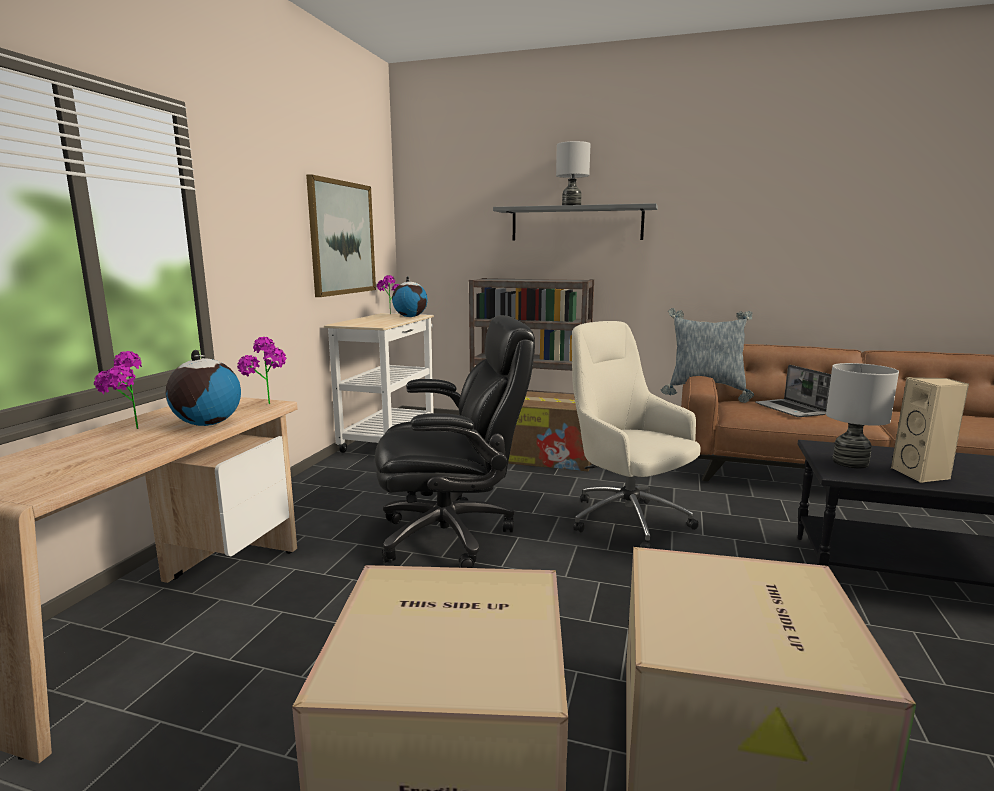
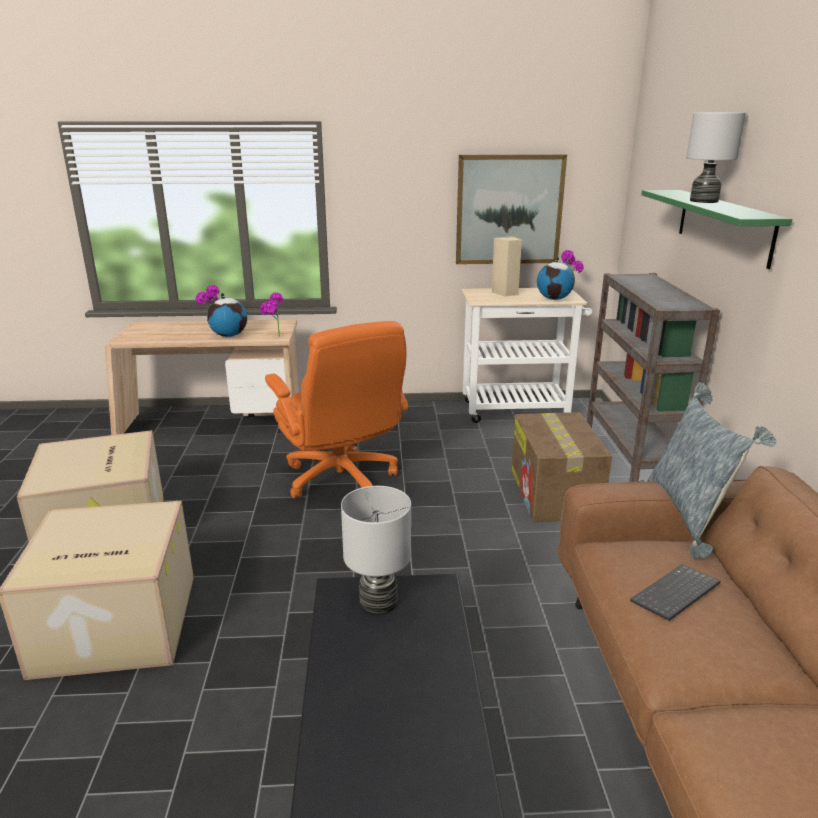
camera: 70 degrees right, 10 degrees up
black office chair [375,315,535,568] -> orange office chair [265,321,408,498]
grey shelf [493,203,658,241] -> green shelf [641,190,792,269]
beige office chair [572,321,701,549] -> none
laptop [755,365,831,417] -> keyboard [630,564,720,621]
beige speaker [891,377,969,483] -> beige speaker moved to [492,236,522,297]

